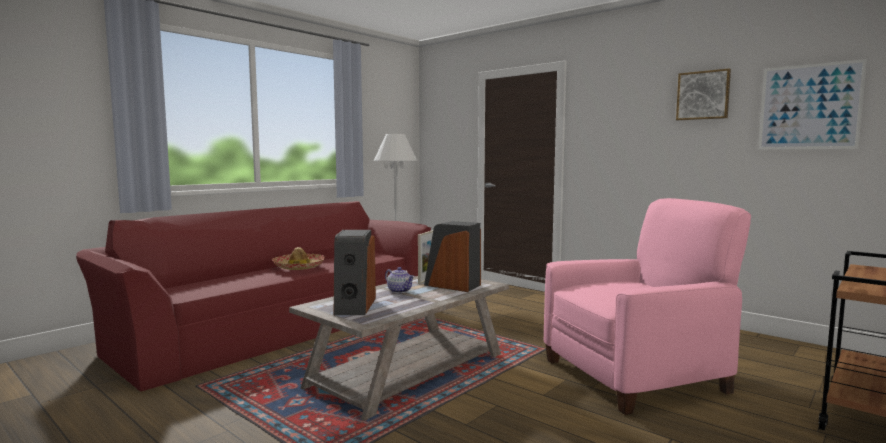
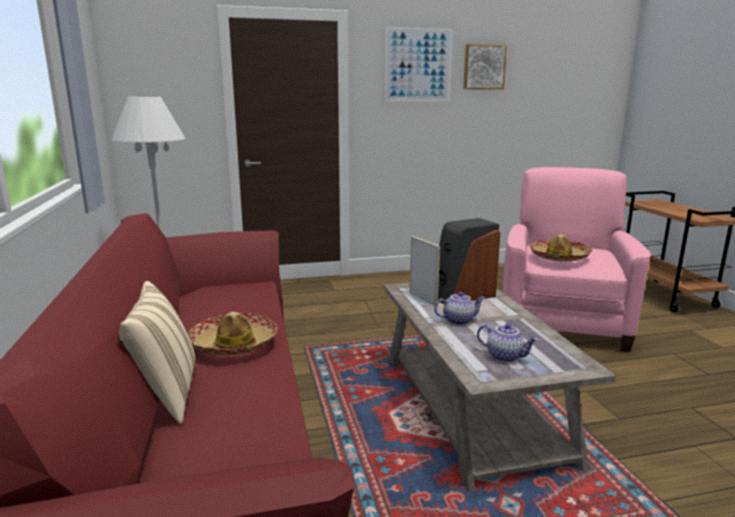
camera: 55 degrees left, 10 degrees up
speaker [334,230,376,315] -> teapot [477,323,538,362]
picture [758,59,867,150] -> picture moved to [384,27,453,101]
none -> beige pillow [119,281,195,424]
none -> hat [529,234,592,261]

